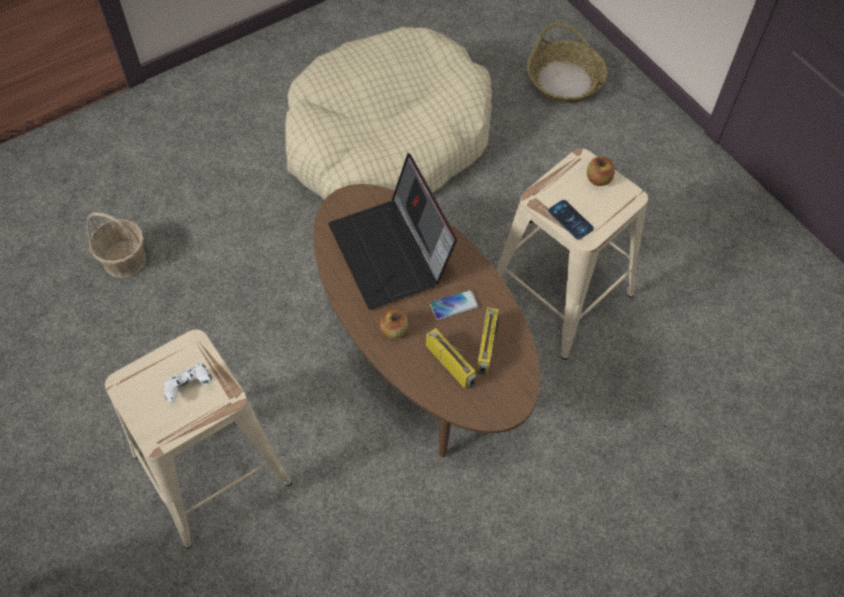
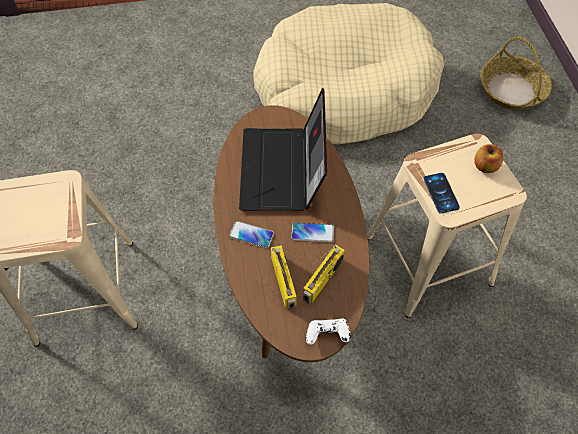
camera: 25 degrees right, 0 degrees up
basket [86,212,146,278] -> none
white game controller [164,363,212,403] -> white game controller moved to [306,318,351,345]
apple [380,309,408,339] -> phone [229,221,274,248]

